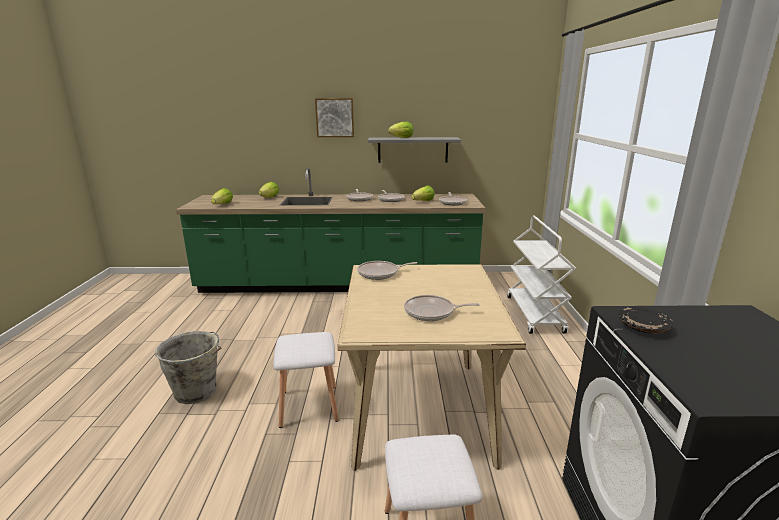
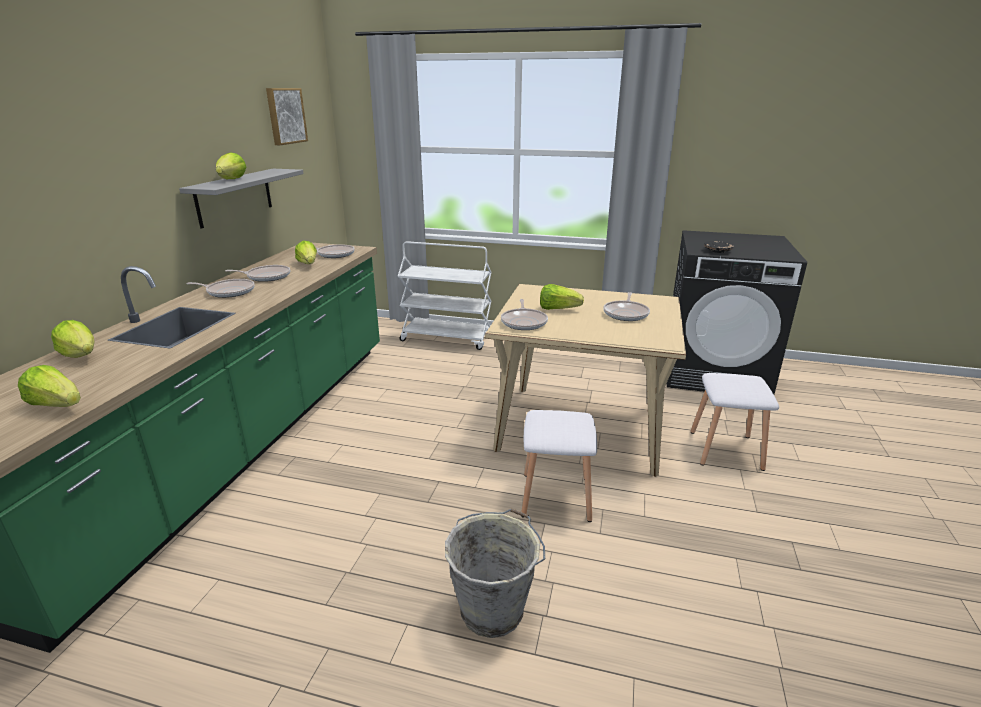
camera: 75 degrees left, 5 degrees up
picture [315,98,354,137] -> picture moved to [266,88,308,145]
none -> lettuce [540,284,584,310]

